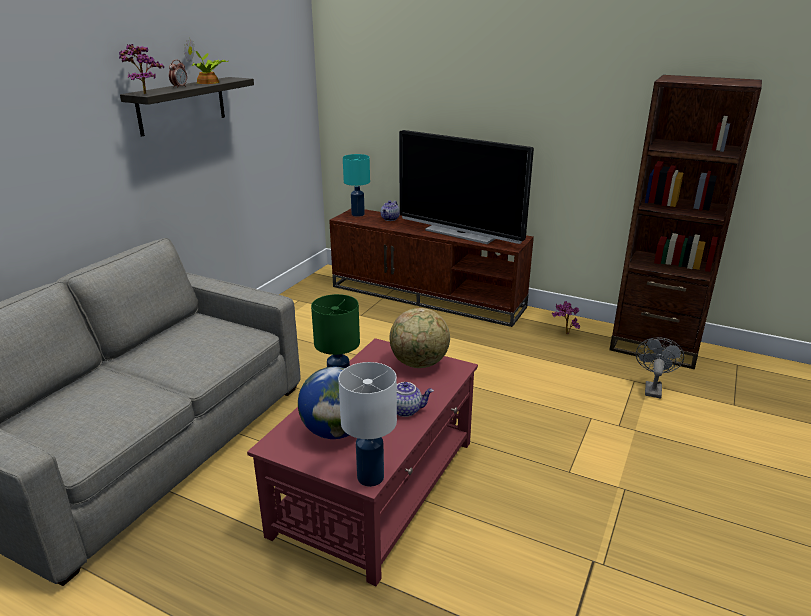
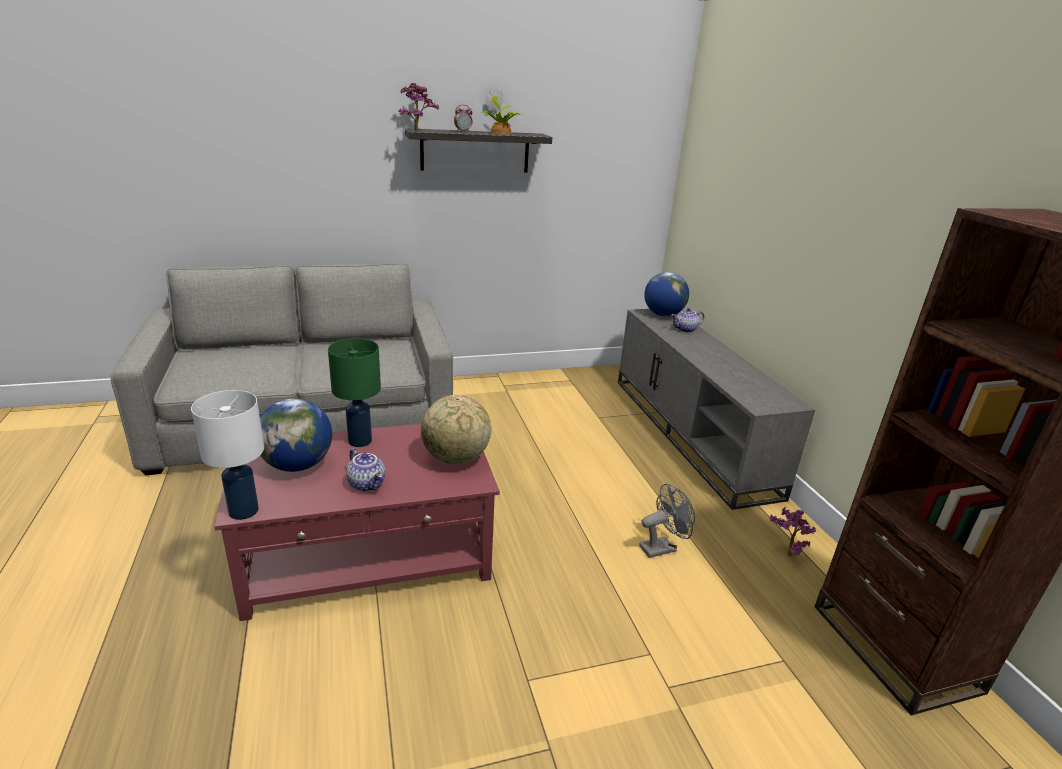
camera: 45 degrees right, 0 degrees up
brown tv stand [329,209,534,327] -> grey tv stand [618,309,815,510]
turquoise table lamp [343,154,370,217] -> globe [644,272,689,316]
television [399,130,534,244] -> none
grey fan [636,337,684,399] -> grey fan moved to [639,484,695,558]

